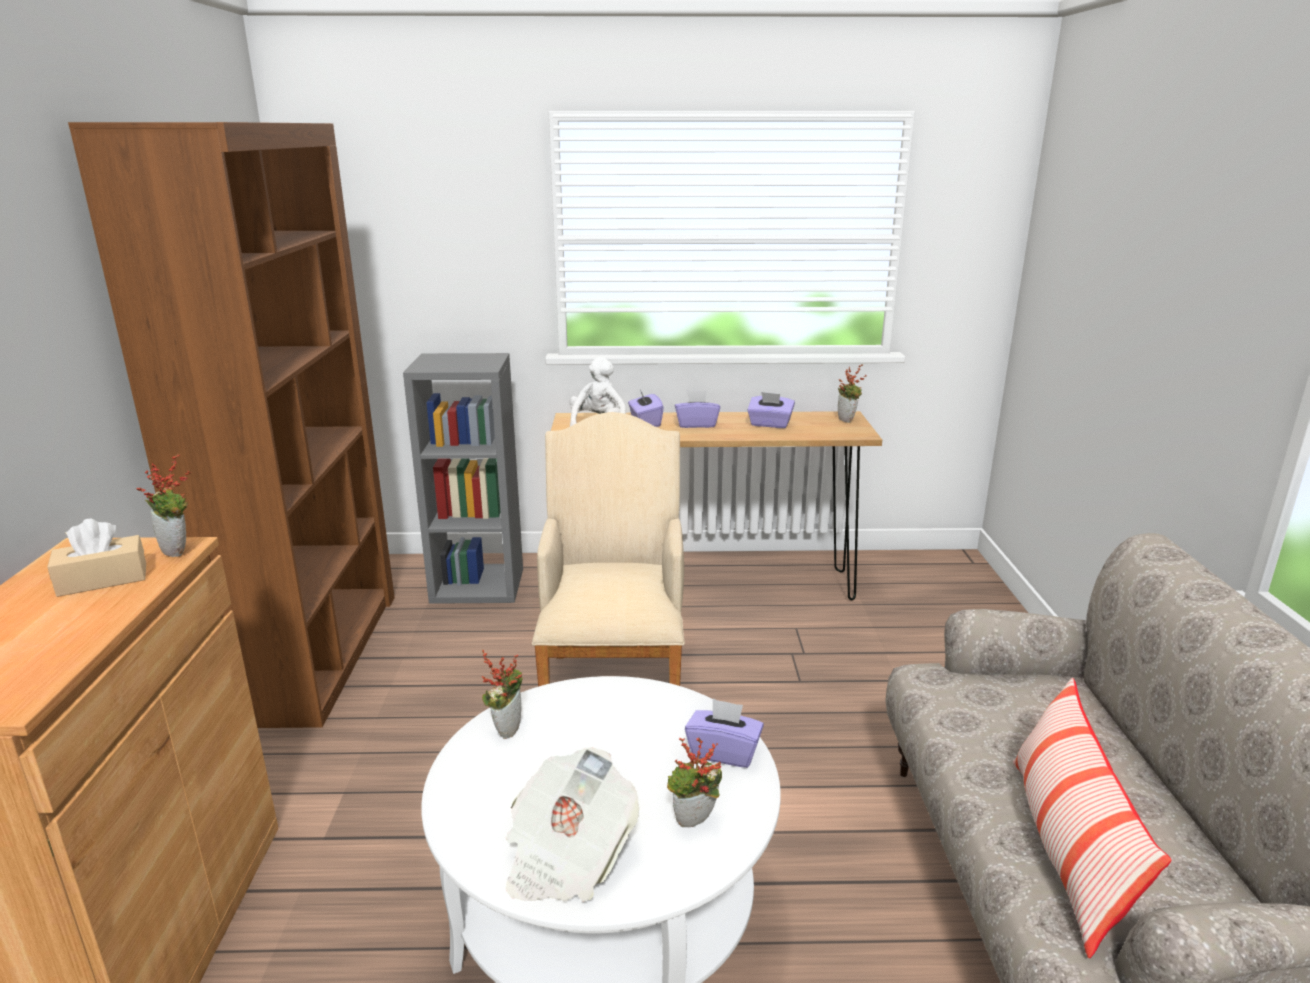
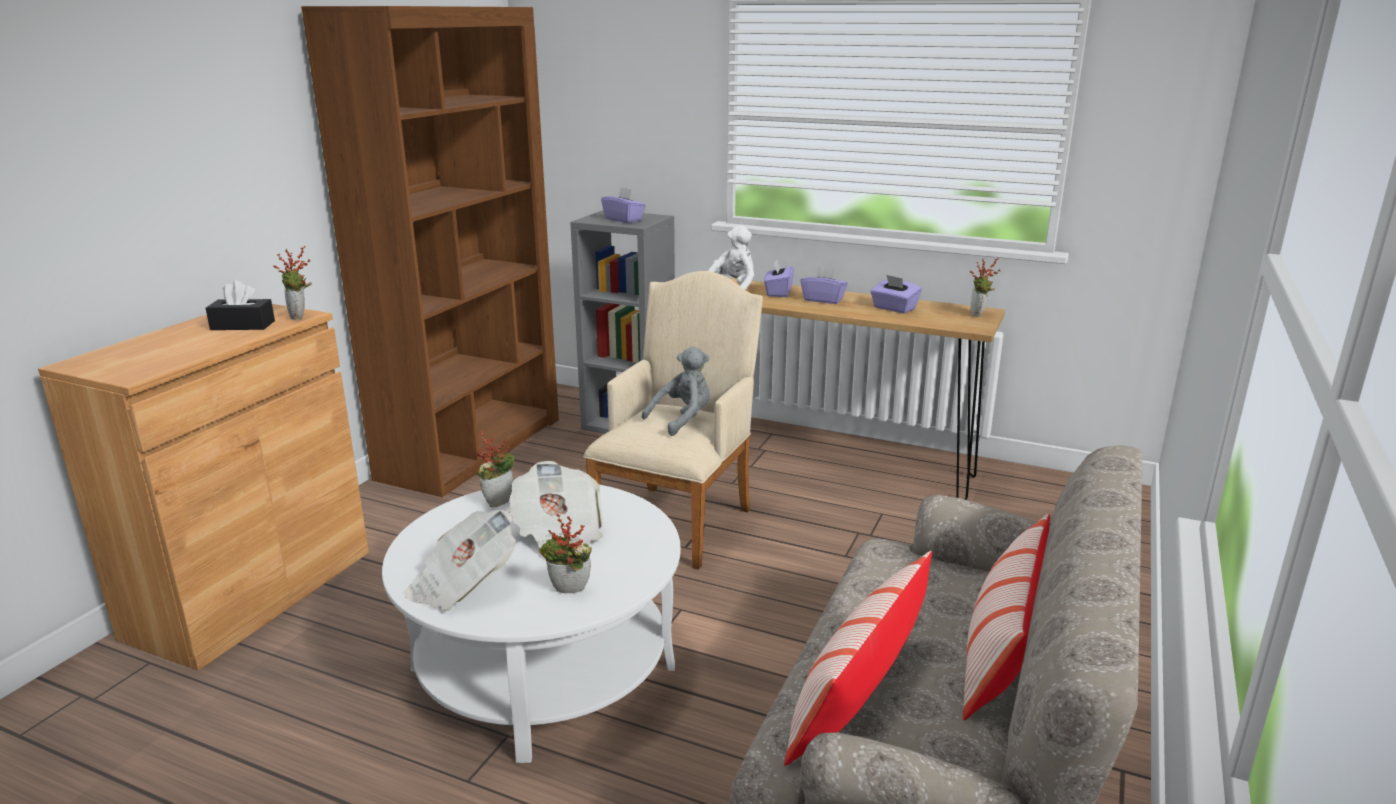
camera: 25 degrees right, 0 degrees up
beige tissue box [47,519,146,597] -> black tissue box [206,281,275,330]
purple tissue box [685,699,764,768] -> purple tissue box moved to [601,187,646,223]
none -> newspaper [508,461,603,548]
none -> grey plush toy [642,347,710,436]
none -> pillow [963,513,1050,721]

